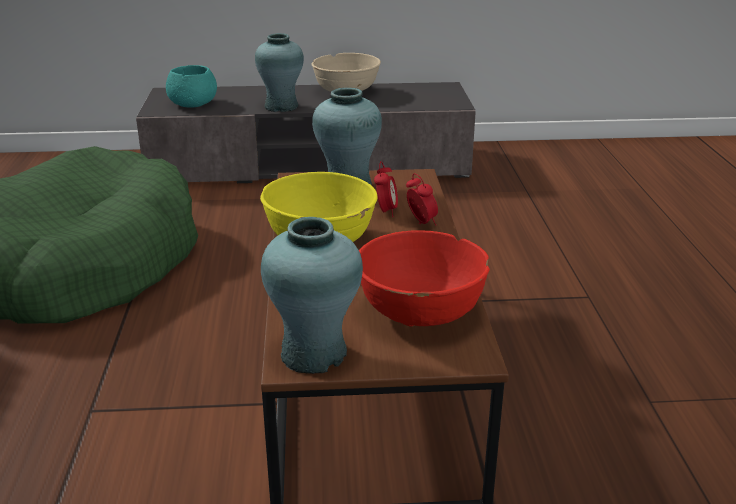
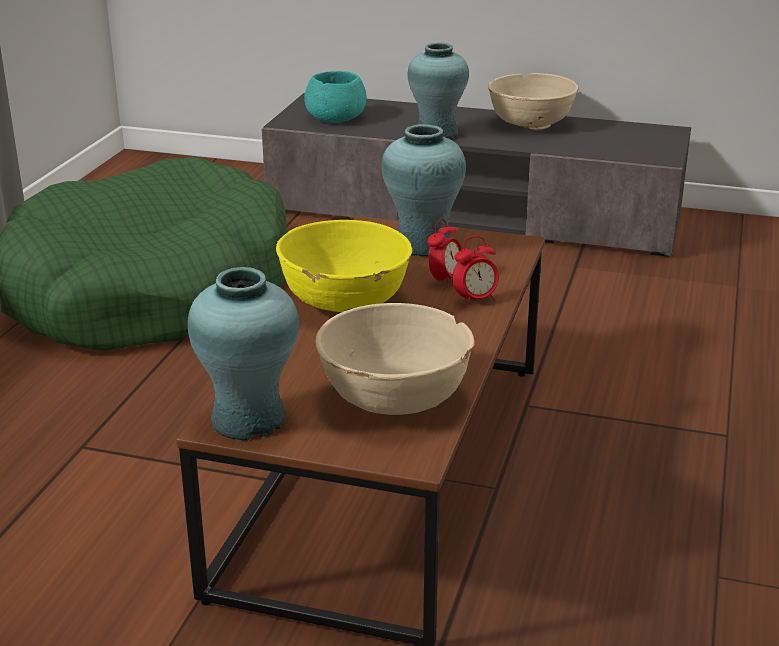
camera: 20 degrees right, 0 degrees up
red bowl [359,230,490,327] -> beige bowl [315,303,474,415]
alarm clock [406,173,438,226] -> alarm clock turned 75 degrees clockwise [452,236,499,307]

